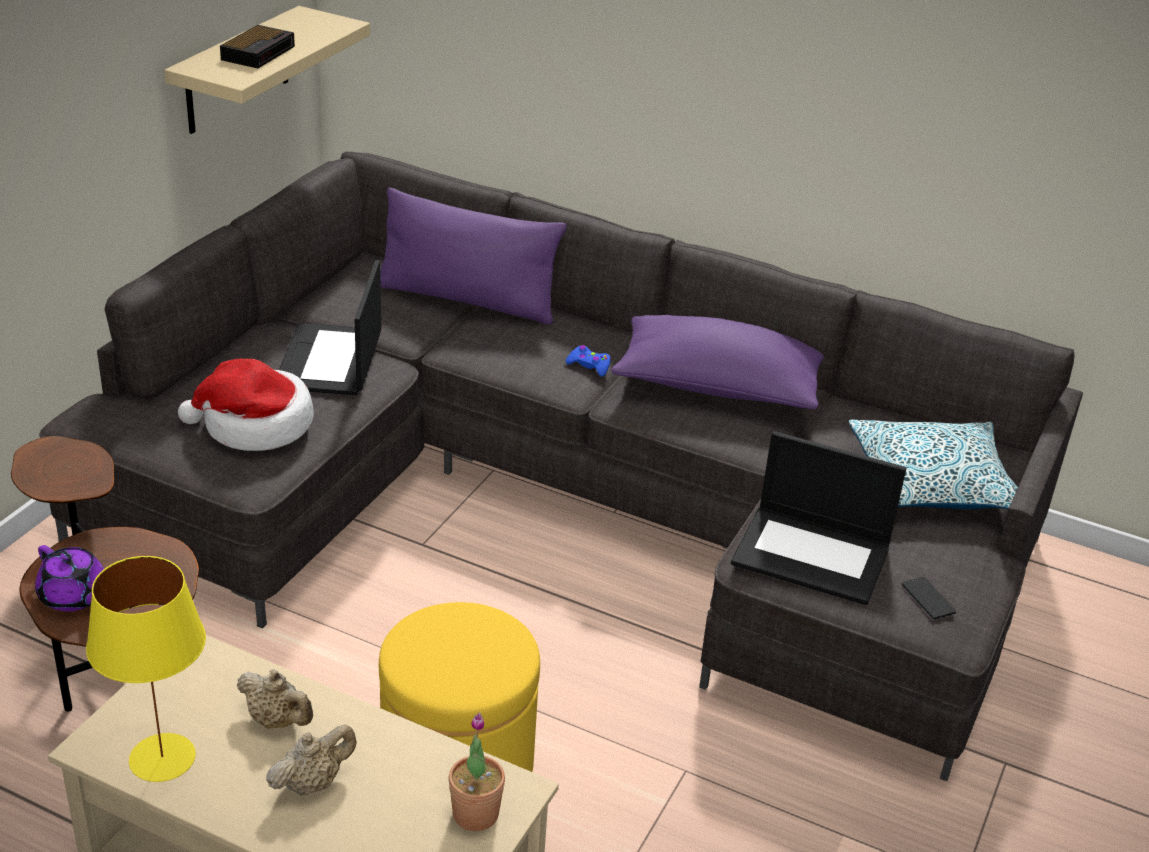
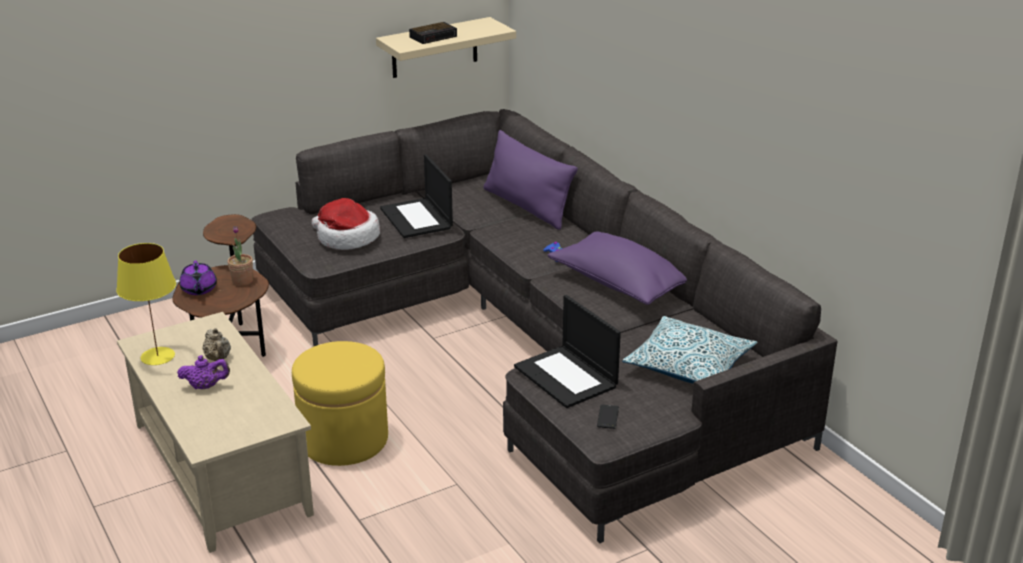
camera: 35 degrees right, 5 degrees down
beige teapot [266,724,357,796] -> purple teapot [177,355,230,389]
laptop [279,260,381,395] -> laptop turned 60 degrees counterclockwise [380,154,453,238]
potted plant [448,713,505,831] -> potted plant moved to [228,226,253,286]

